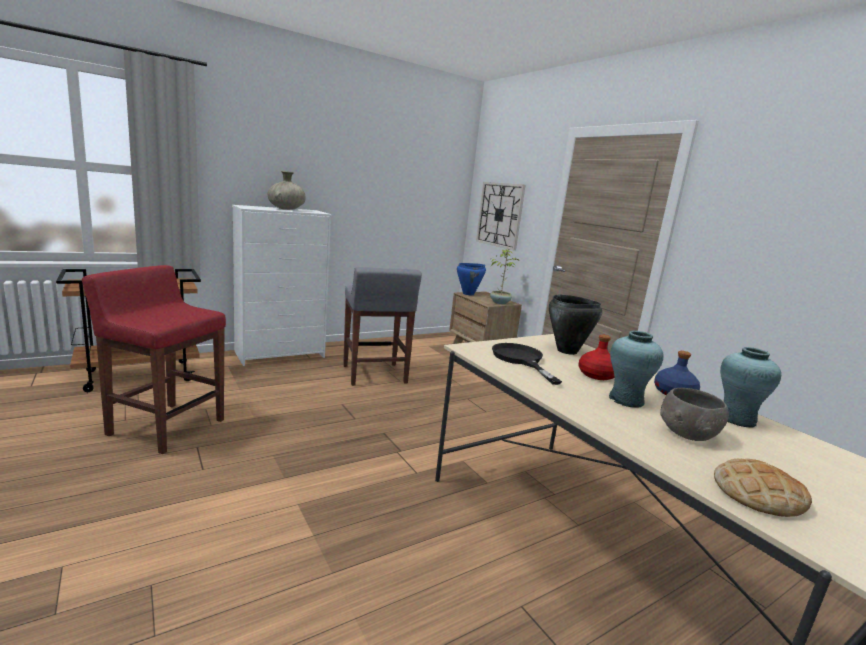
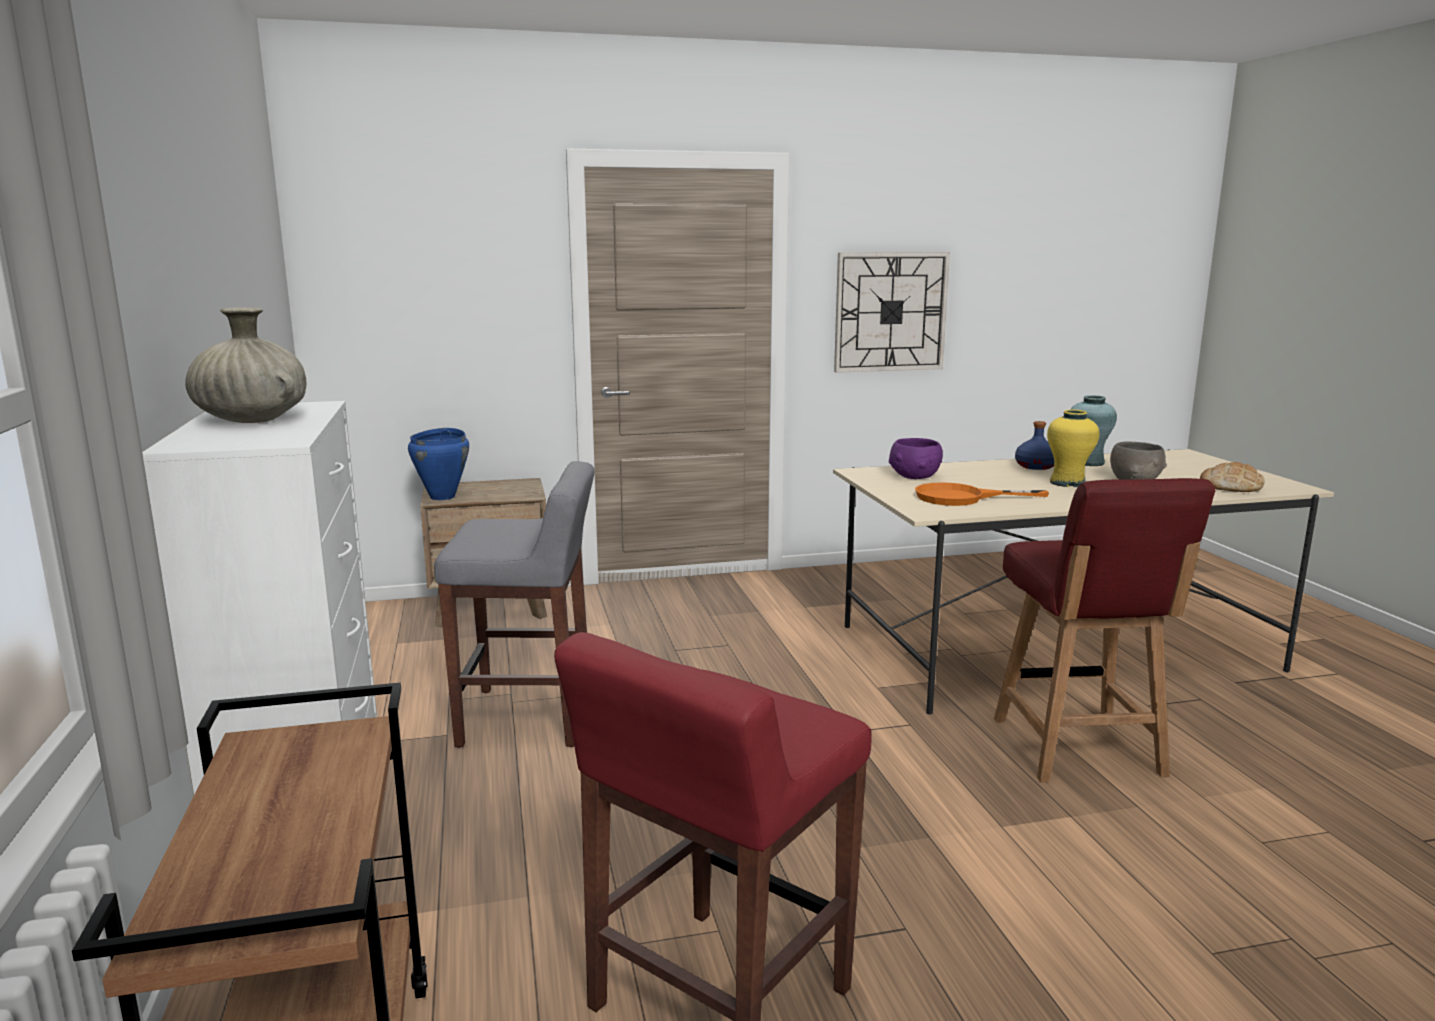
camera: 70 degrees left, 0 degrees up
wall clock [476,182,526,251] -> wall clock moved to [834,252,950,373]
potted plant [490,249,520,304] -> none
black frying pan [492,343,562,385] -> orange frying pan [915,482,1049,506]
black cooking pot [549,295,602,355] -> purple bowl [889,438,943,479]
red bottle [579,334,614,380] -> none
turquoise vase [609,331,663,408] -> yellow vase [1047,410,1100,487]
none -> red chair [994,478,1215,782]

